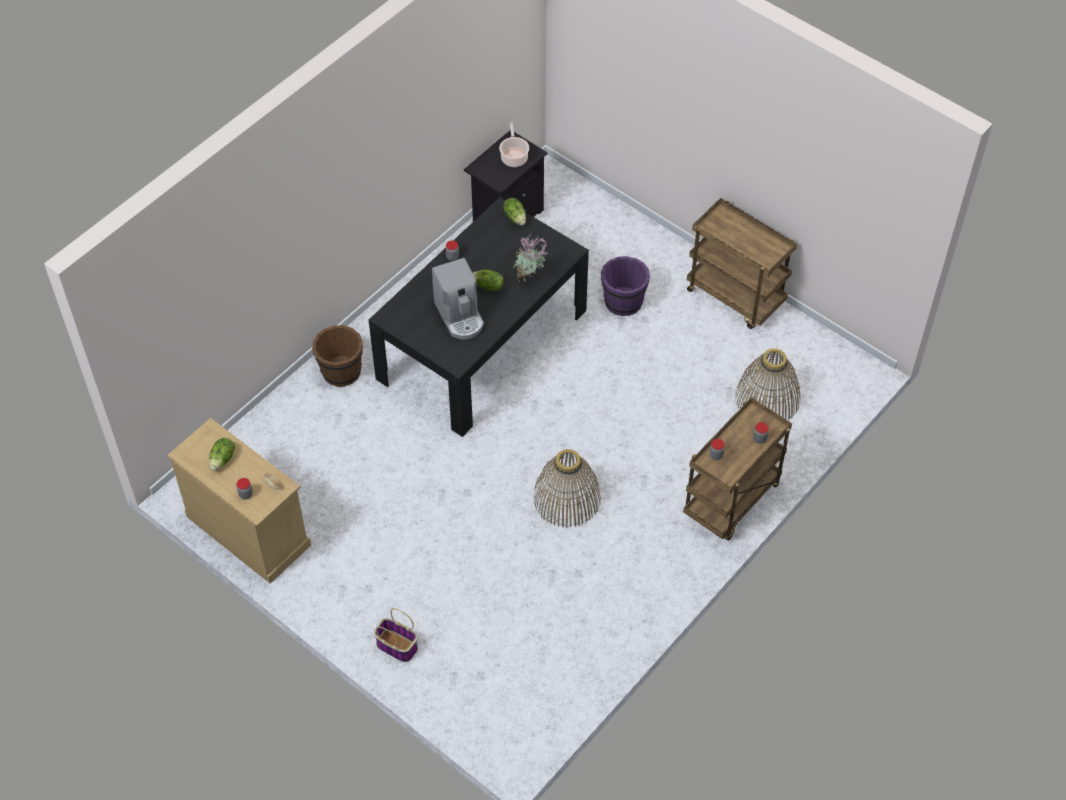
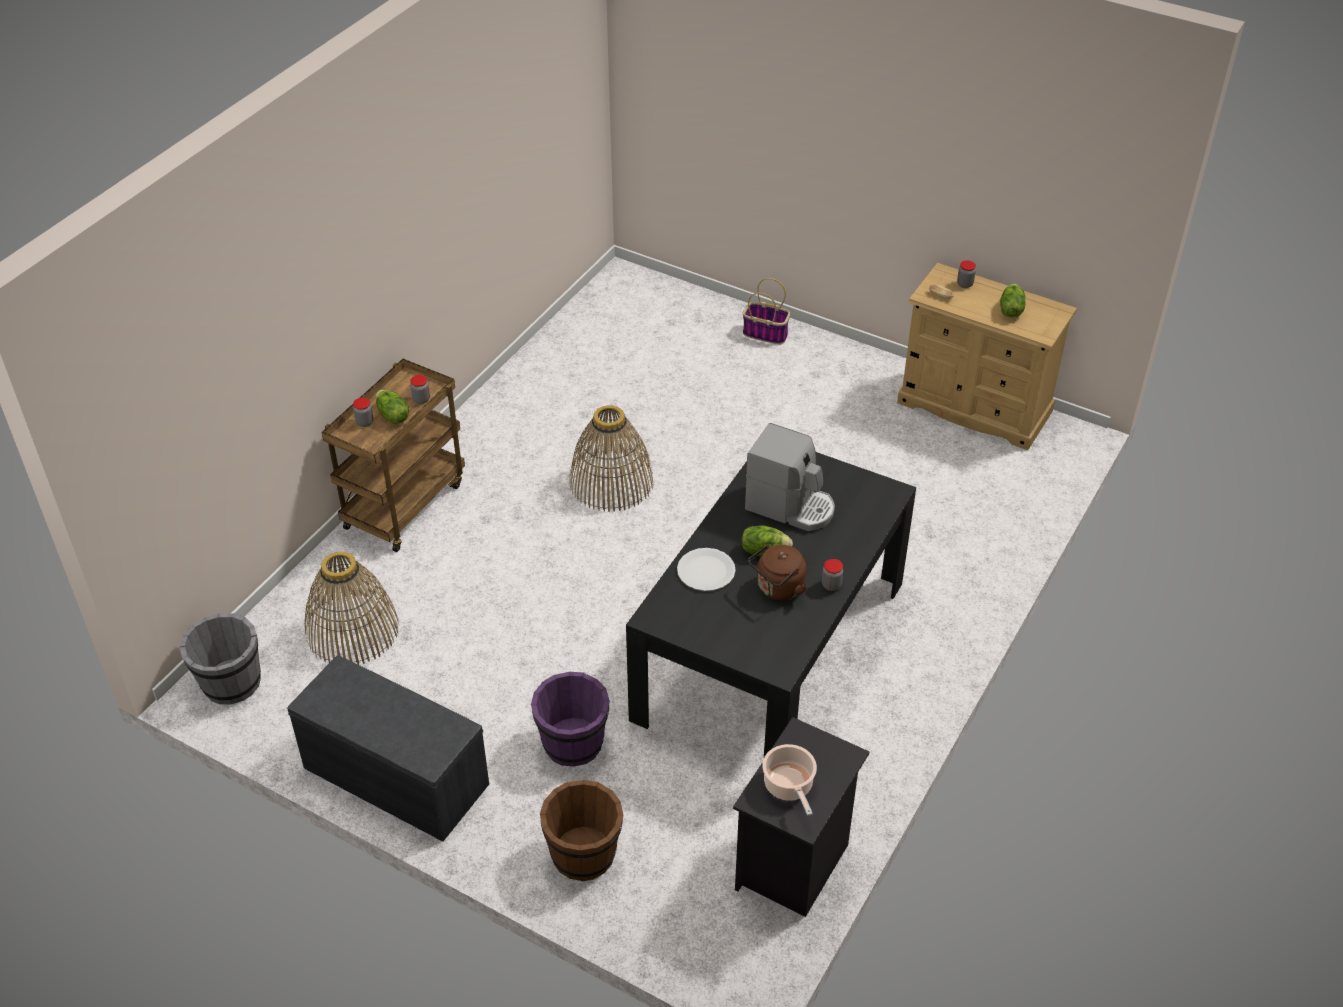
camera: 170 degrees right, 10 degrees down
brown bucket [312,325,363,387] -> brown bucket moved to [540,780,623,881]
coffee machine [432,258,484,339] -> coffee machine turned 150 degrees clockwise [745,423,835,531]
lettuce [503,198,526,226] -> lettuce moved to [376,390,409,424]
potted plant [513,234,548,282] -> white plate [677,548,736,591]
brown cart [687,198,797,329] -> grey bench [287,655,489,842]
none -> grey bucket [180,613,261,705]
none -> brown kettle [748,544,807,600]

